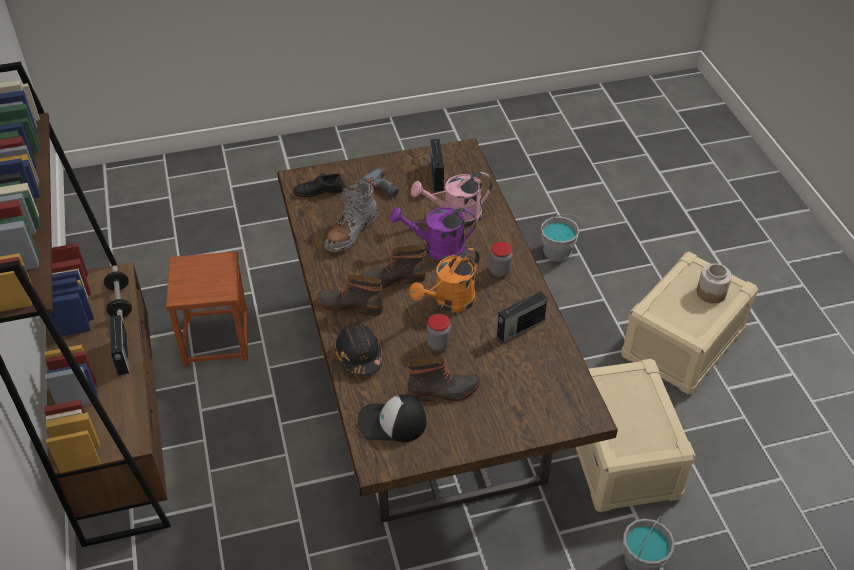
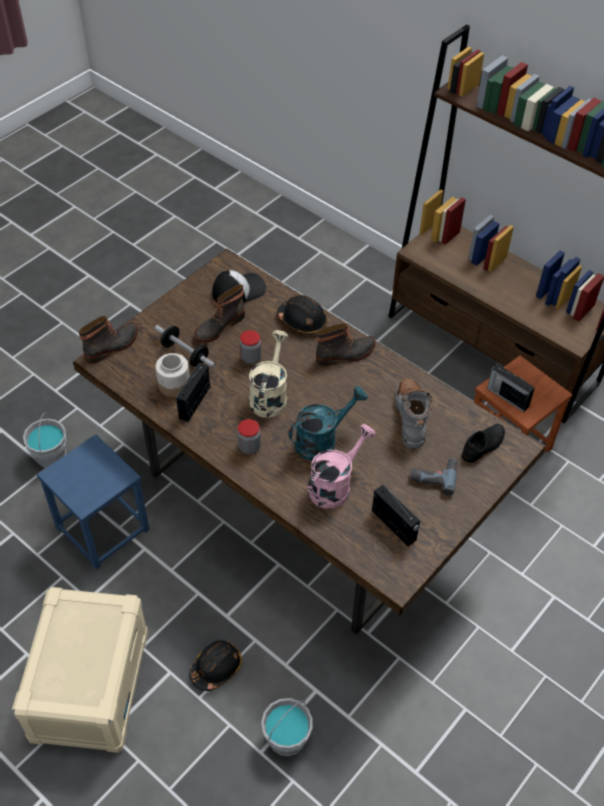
camera: 145 degrees right, 5 degrees up
dumbbell [104,266,132,321] -> dumbbell moved to [155,325,215,368]
radio [110,315,129,375] -> radio moved to [487,364,535,412]
boot [360,245,426,289] -> boot moved to [79,316,138,364]
purple watering can [390,207,476,261] -> turquoise watering can [288,386,368,461]
orange watering can [410,248,480,312] -> beige watering can [249,330,288,418]
beige storage box [576,359,696,512] -> blue stool [37,435,150,570]
jar [697,263,732,304] -> jar moved to [155,353,190,397]
none -> black hard hat [189,640,242,691]

